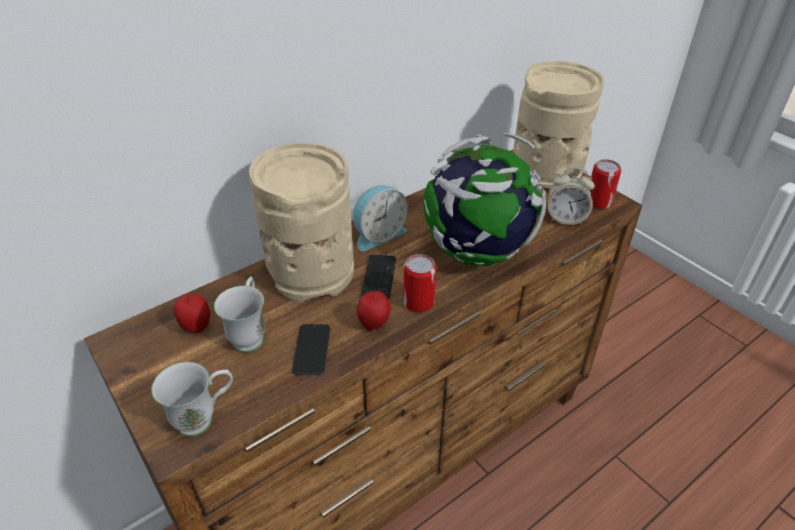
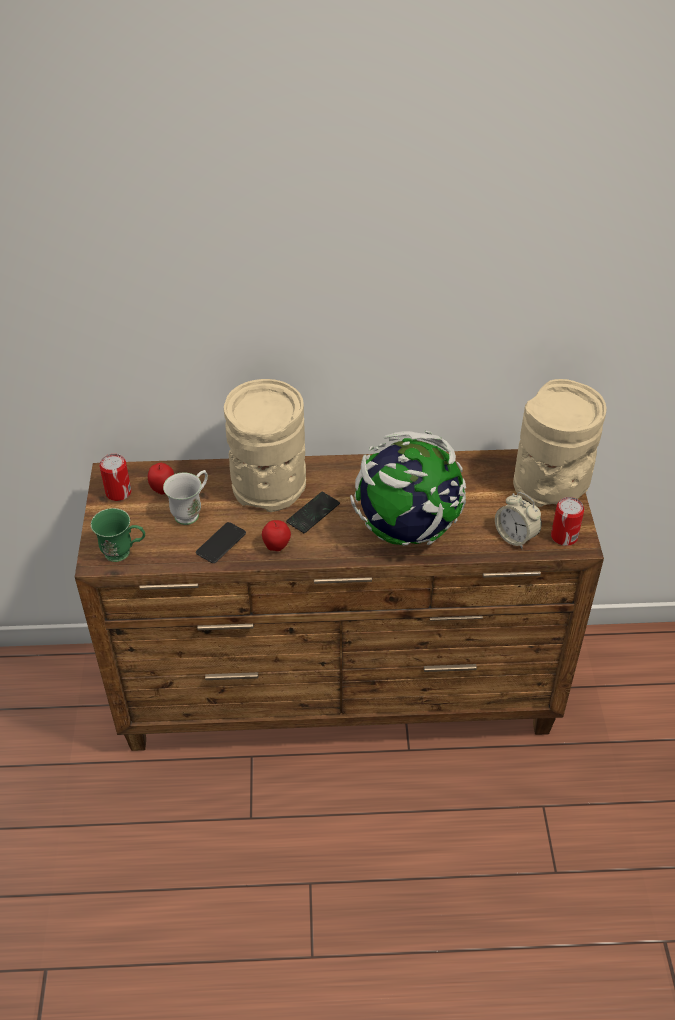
camera: 35 degrees right, 5 degrees up
white mug [151,362,233,437] -> green mug [91,508,145,562]
alarm clock [353,185,408,251] -> none
can [403,254,437,313] -> can moved to [99,454,132,501]

